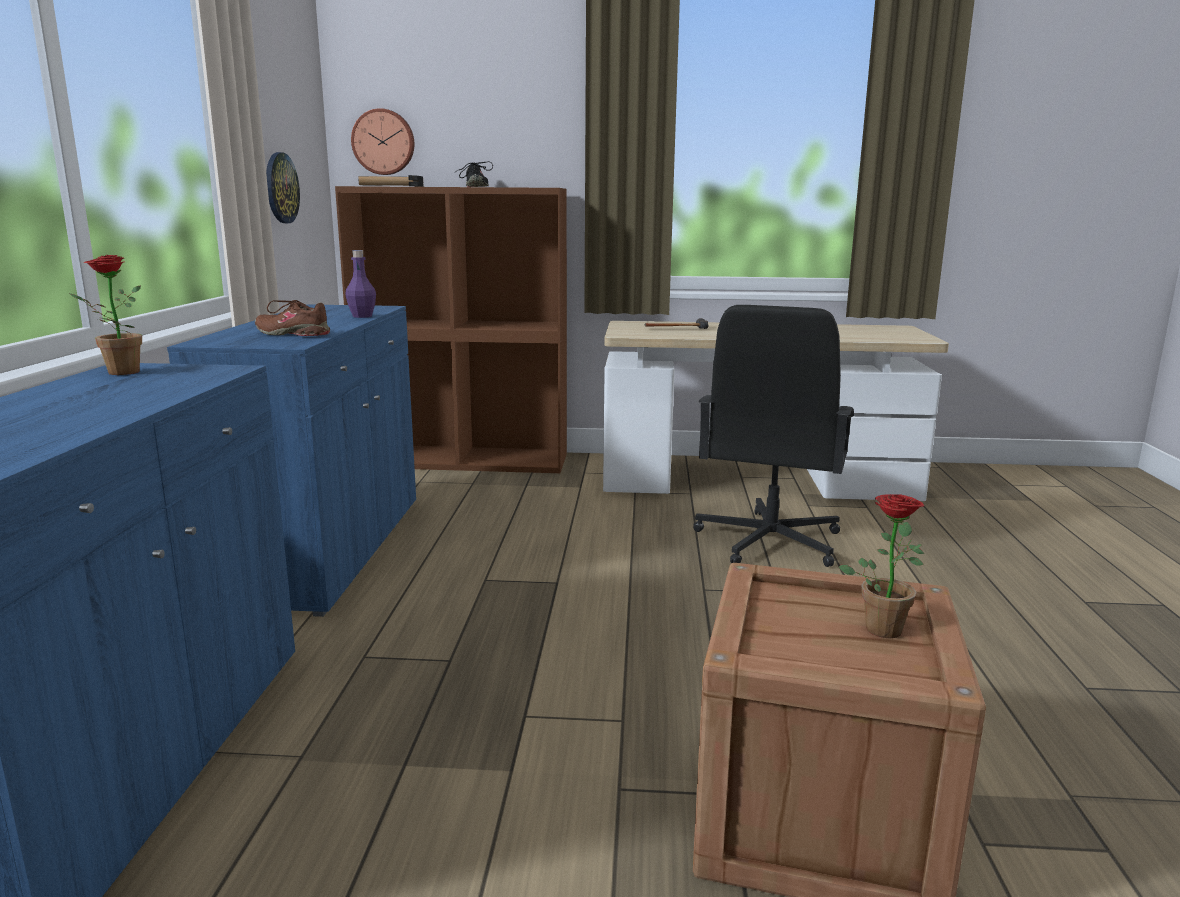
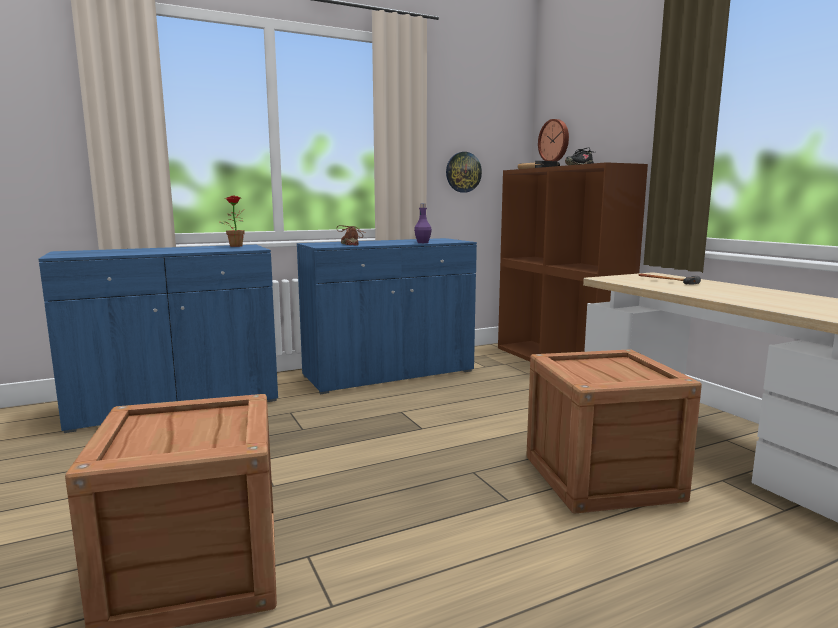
camera: 60 degrees right, 5 degrees down
black office chair [693,305,854,567] -> crate [526,349,702,513]
potted plant [838,494,924,638] -> none

